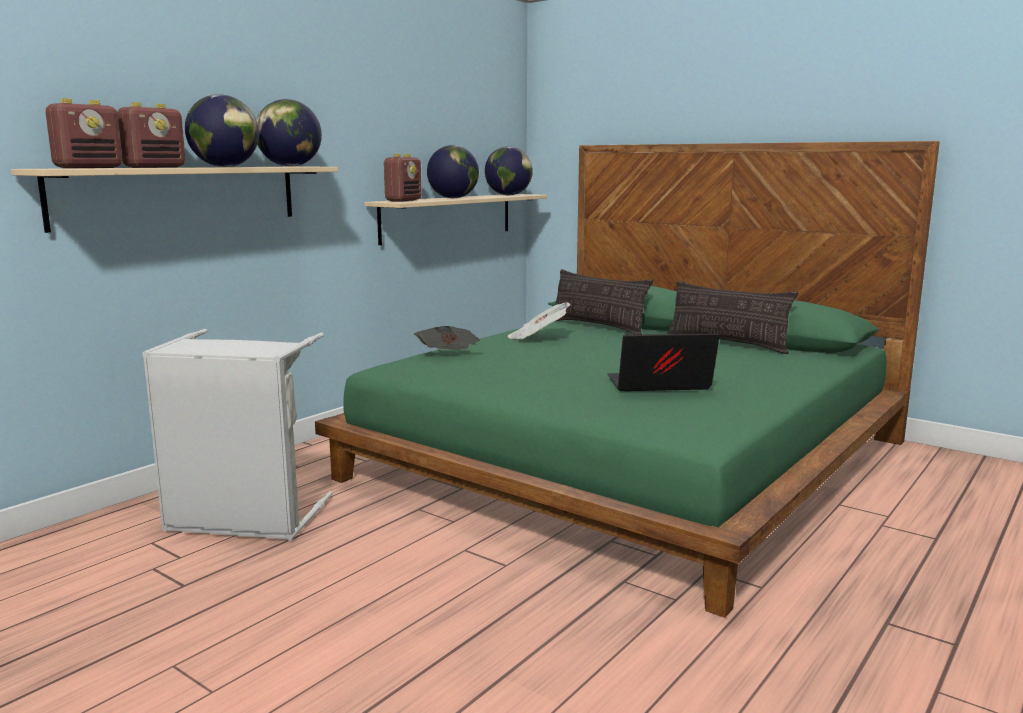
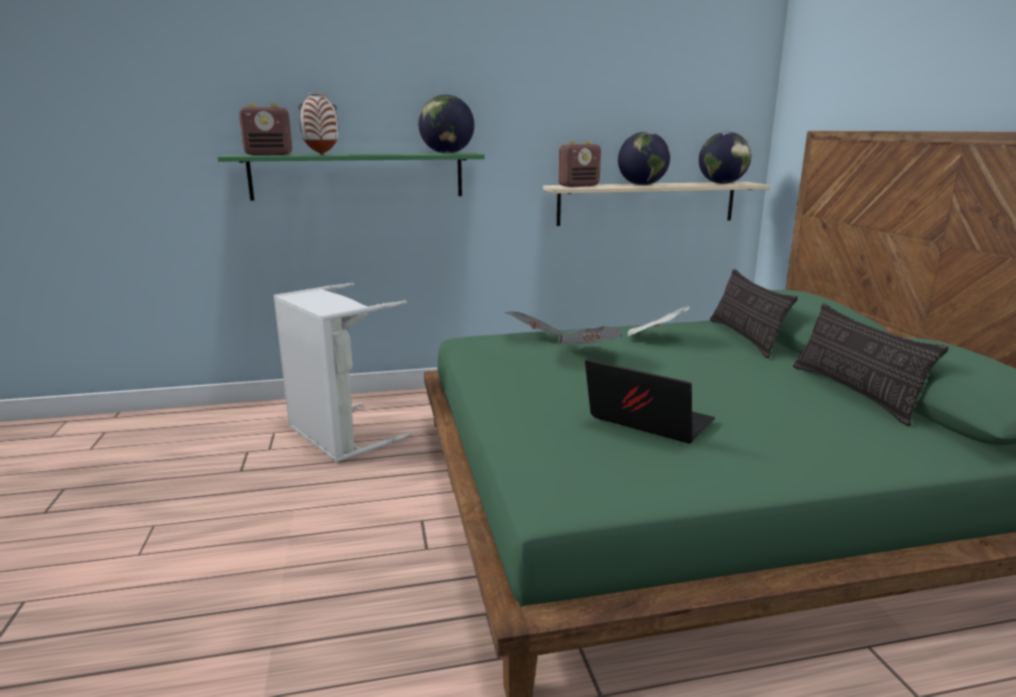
camera: 40 degrees right, 5 degrees up
beige shelf [11,166,338,233] -> green shelf [218,153,485,201]
radio [117,102,186,168] -> vase [298,93,339,154]
globe [185,94,259,167] -> none
none -> newspaper [558,326,623,345]

